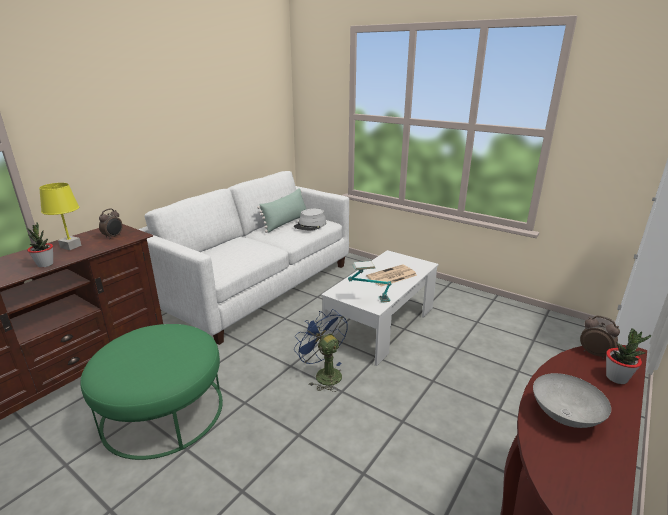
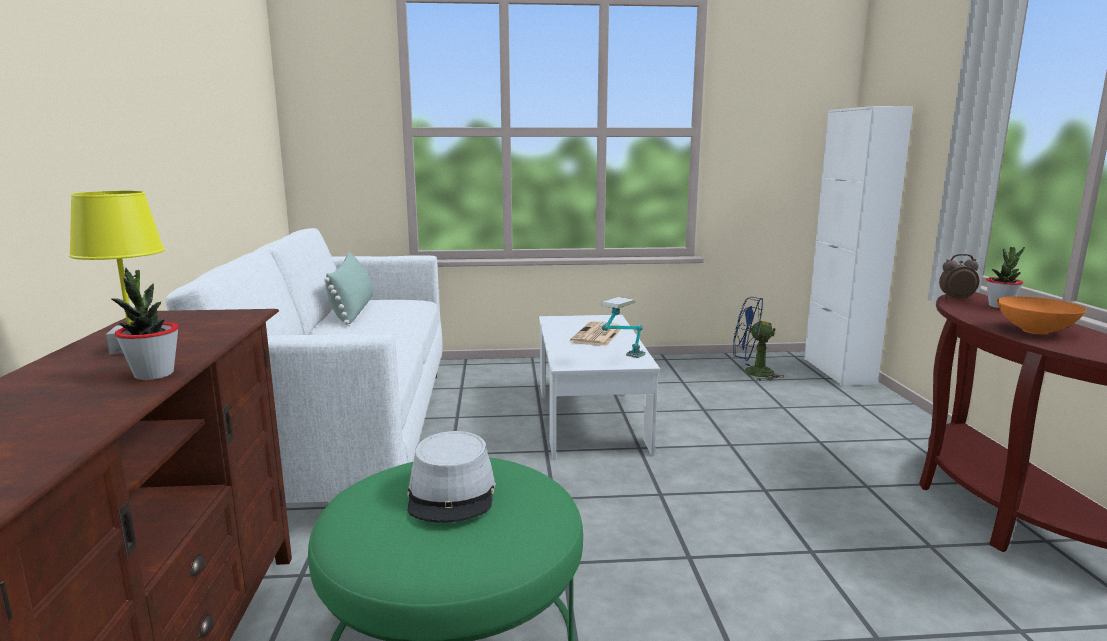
camera: 40 degrees left, 10 degrees down
alarm clock [99,209,123,240] -> none
grey hat [294,208,326,231] -> grey hat moved to [407,431,496,523]
blue fan [294,309,348,392] -> blue fan moved to [733,297,784,381]
grey bowl [533,373,611,428] -> orange bowl [997,296,1086,334]

